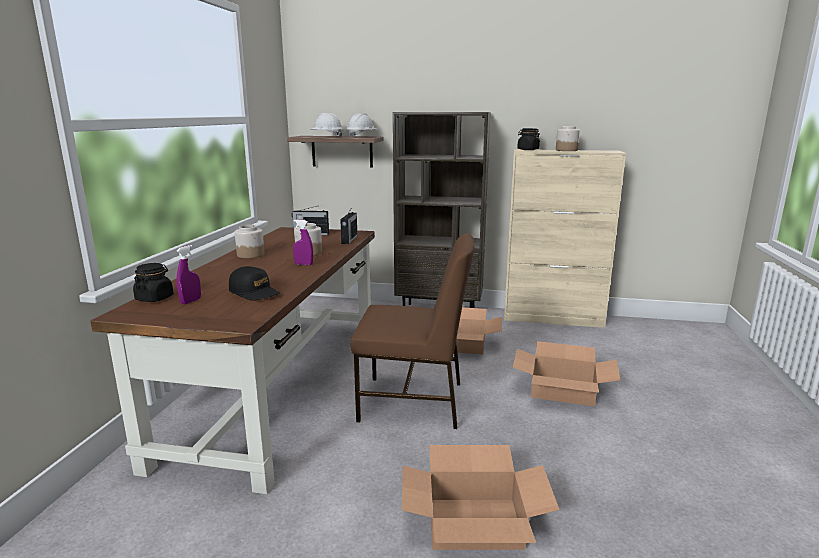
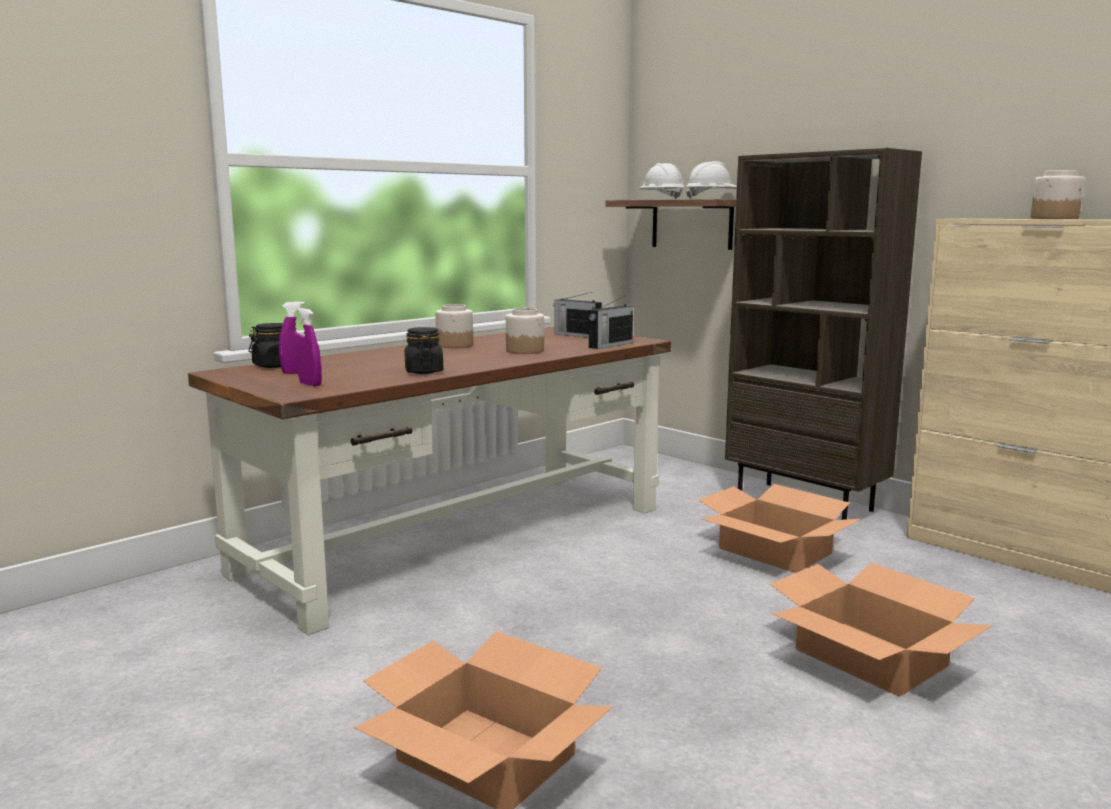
camera: 35 degrees right, 5 degrees down
black cap [229,266,280,301] -> none
purple spray bottle [293,219,313,265] -> purple spray bottle moved to [297,308,322,387]
brown chair [351,233,475,429] -> none
black jar [517,128,540,150] -> black jar moved to [405,327,443,374]

